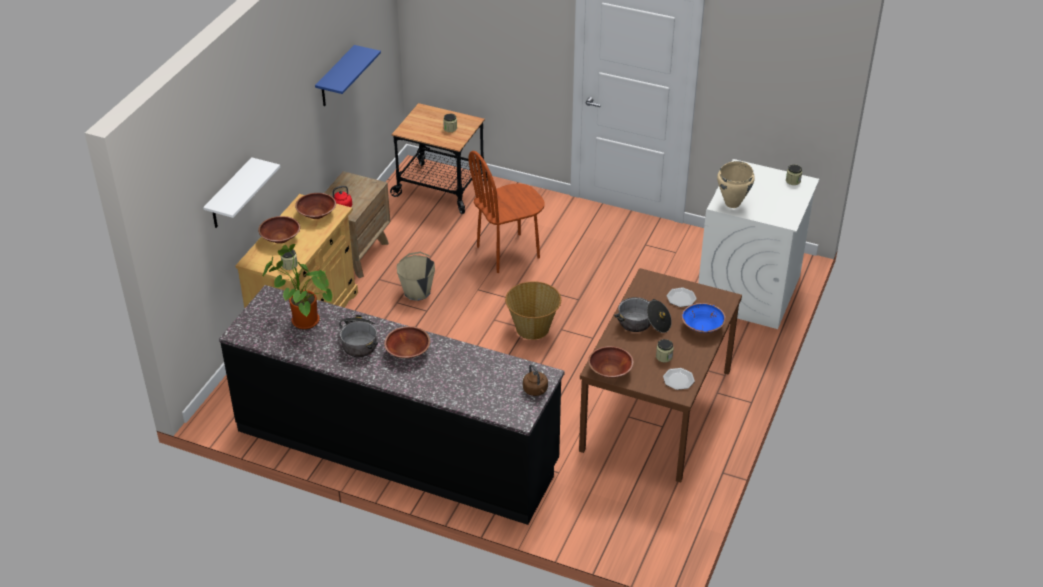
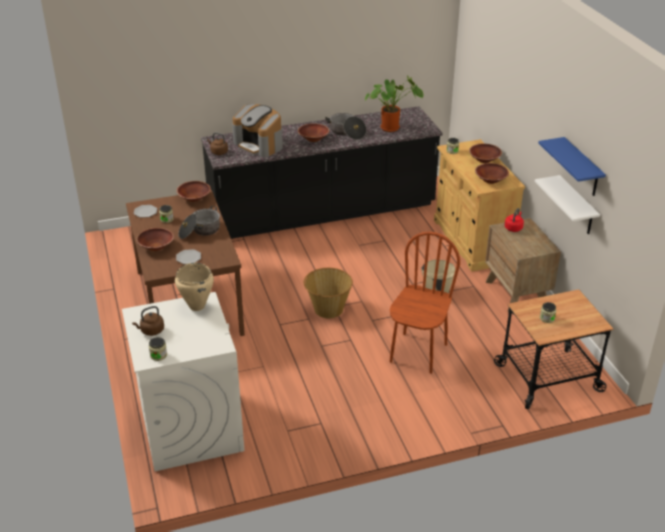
camera: 140 degrees right, 5 degrees down
white shelf [203,157,280,228] -> white shelf moved to [535,175,600,234]
blue bowl [682,303,726,333] -> brown bowl [136,228,174,251]
none -> brown kettle [132,306,164,336]
none -> coffee machine [232,104,283,157]

